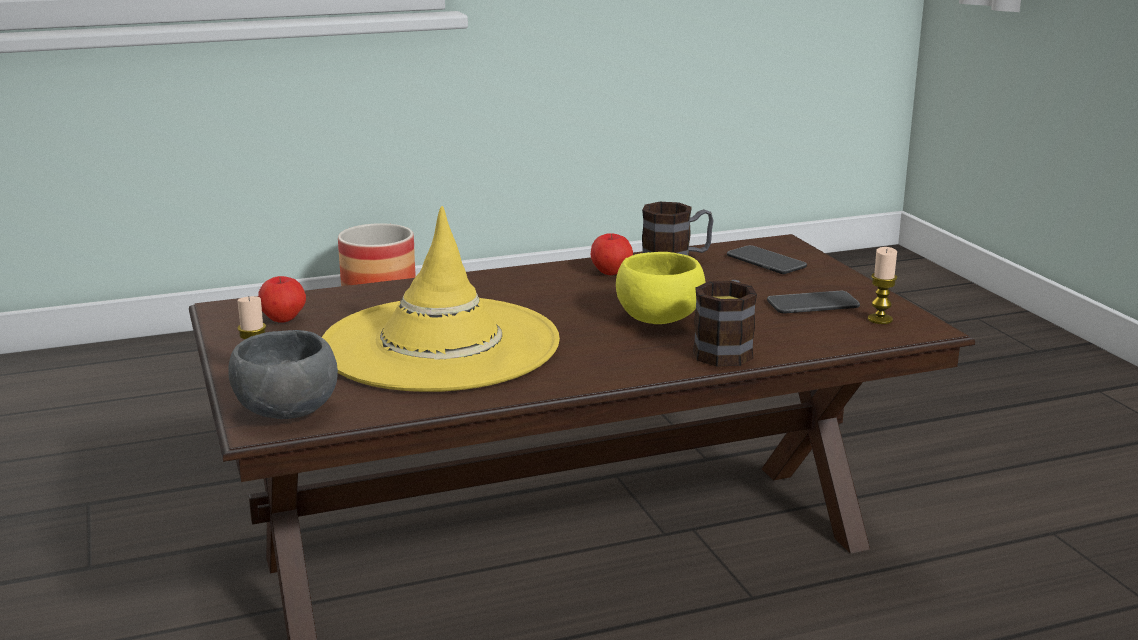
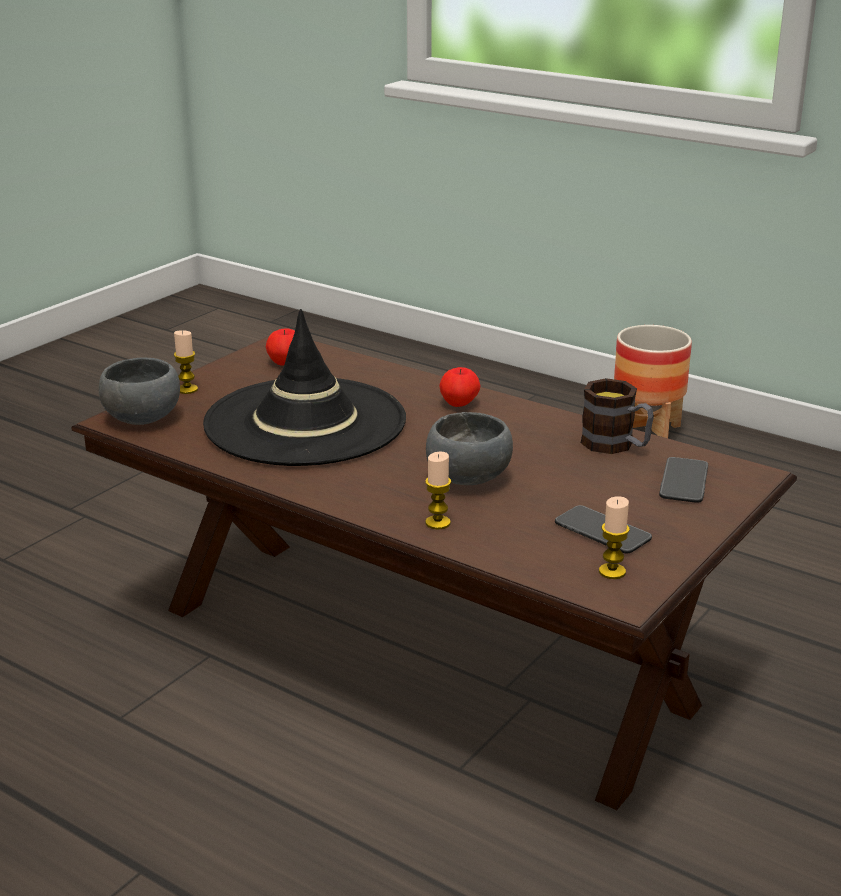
camera: 55 degrees right, 5 degrees up
yellow hat [322,206,560,392] -> black hat [203,309,406,466]
apple [590,233,633,275] -> apple moved to [439,367,481,407]
yellow bowl [616,252,706,324] -> grey bowl [426,412,513,485]
mug [693,280,757,366] -> candle [425,452,451,529]

